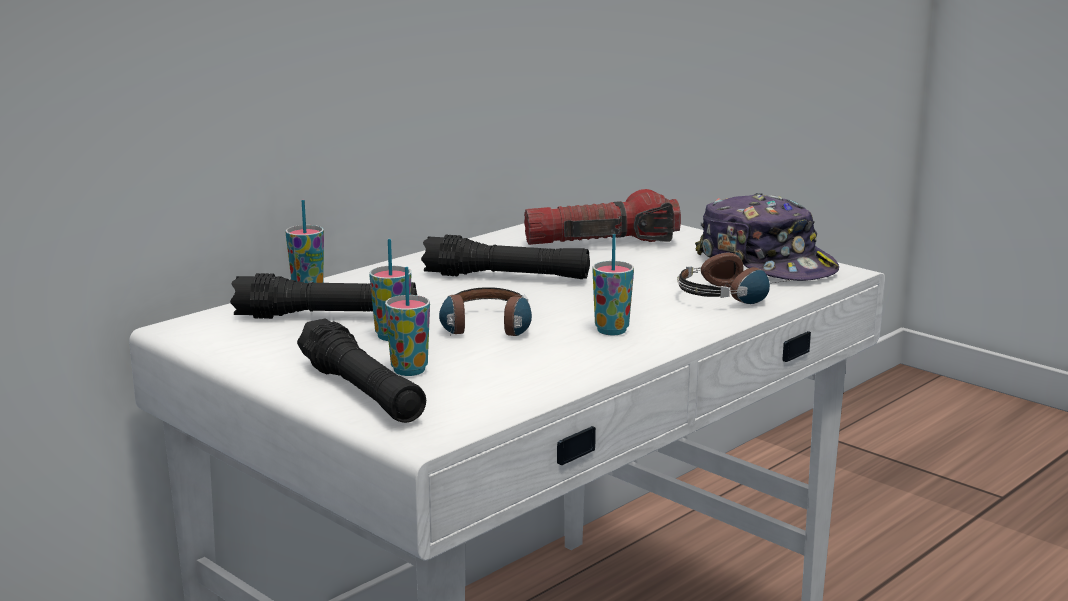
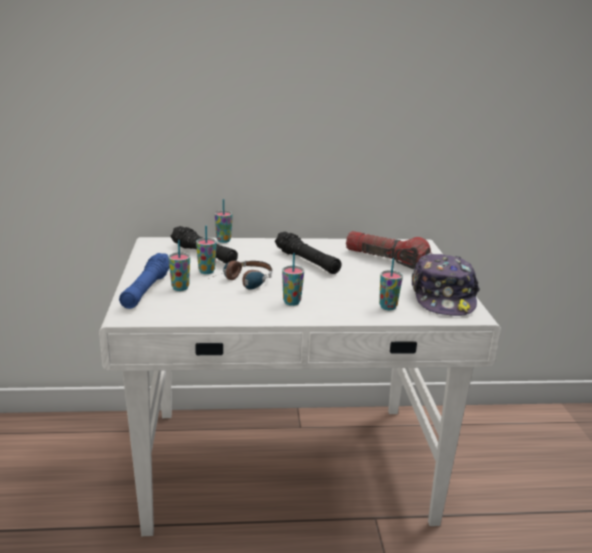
camera: 40 degrees right, 5 degrees up
black flashlight [297,319,426,423] -> blue flashlight [119,253,170,309]
headphones [677,253,796,304] -> cup [379,258,403,310]

